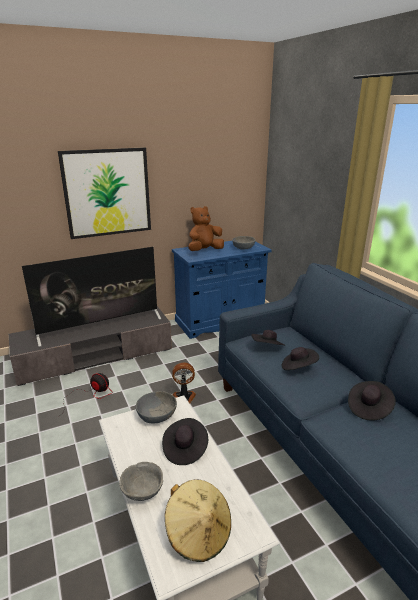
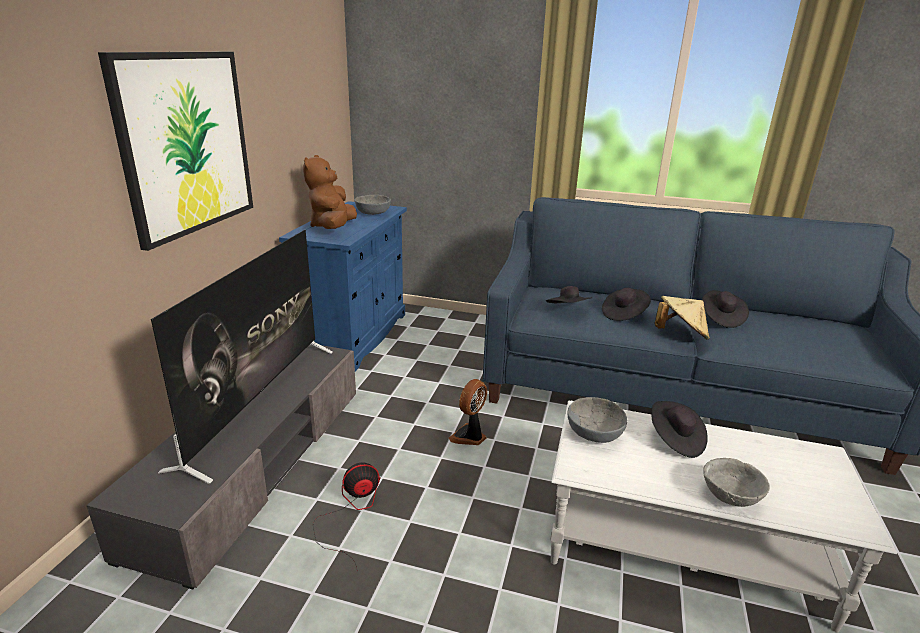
camera: 50 degrees left, 0 degrees up
beige hat [165,479,231,562] -> beige hat moved to [654,296,710,340]

